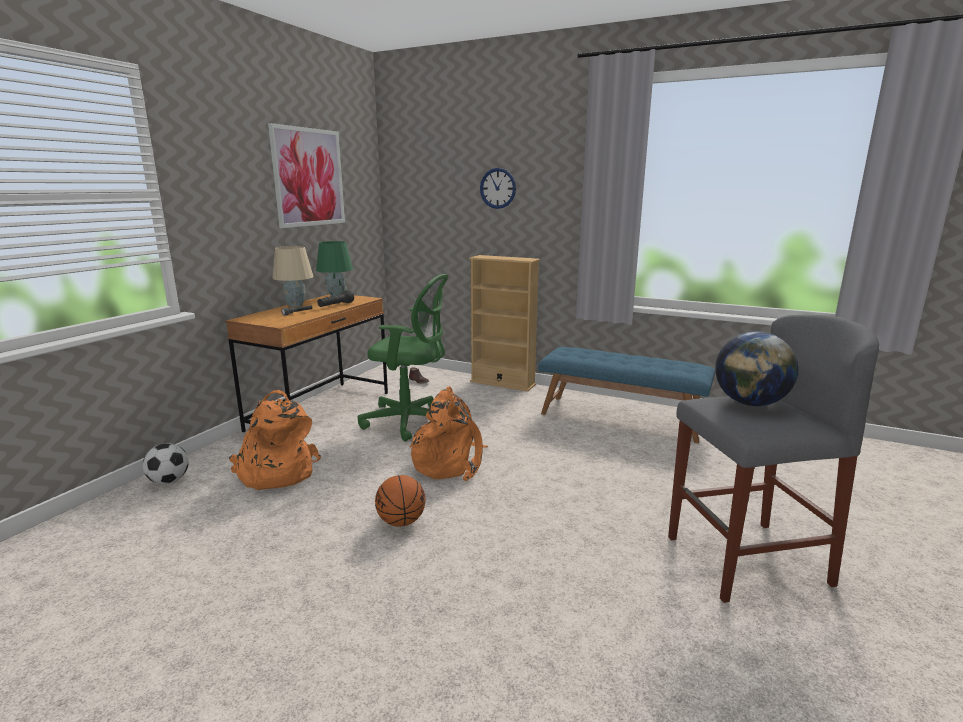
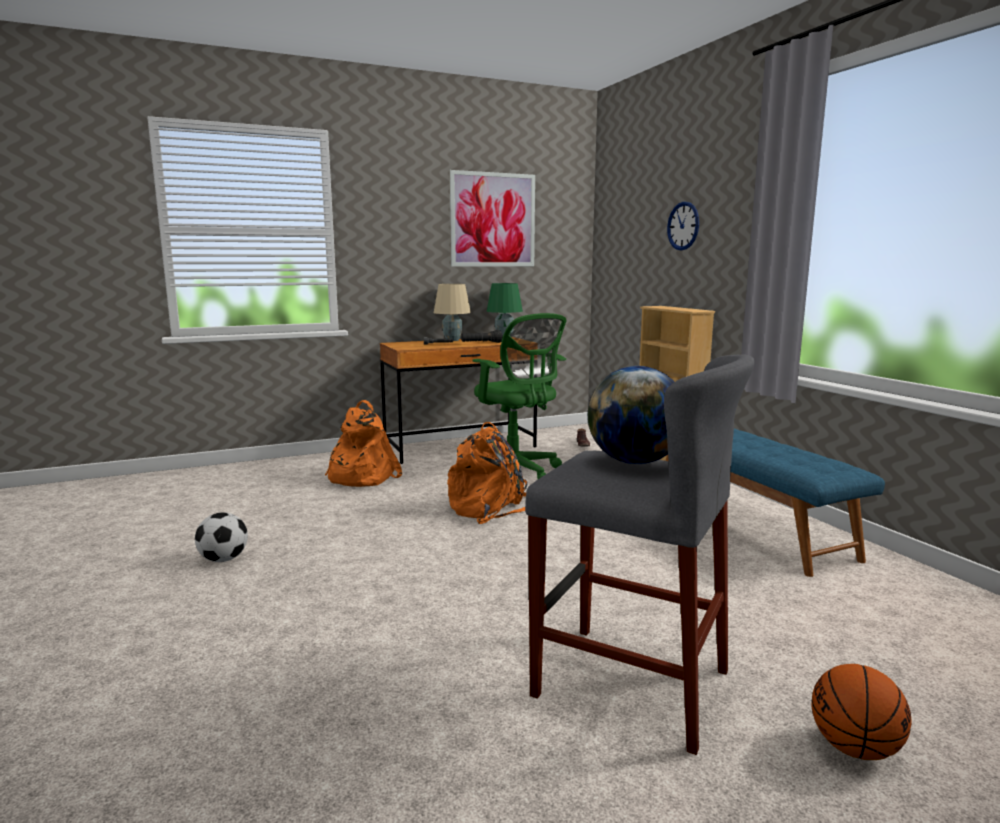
camera: 40 degrees right, 5 degrees down
football [142,443,189,484] -> football moved to [195,512,248,562]
basketball [375,475,425,527] -> basketball moved to [812,664,911,760]

